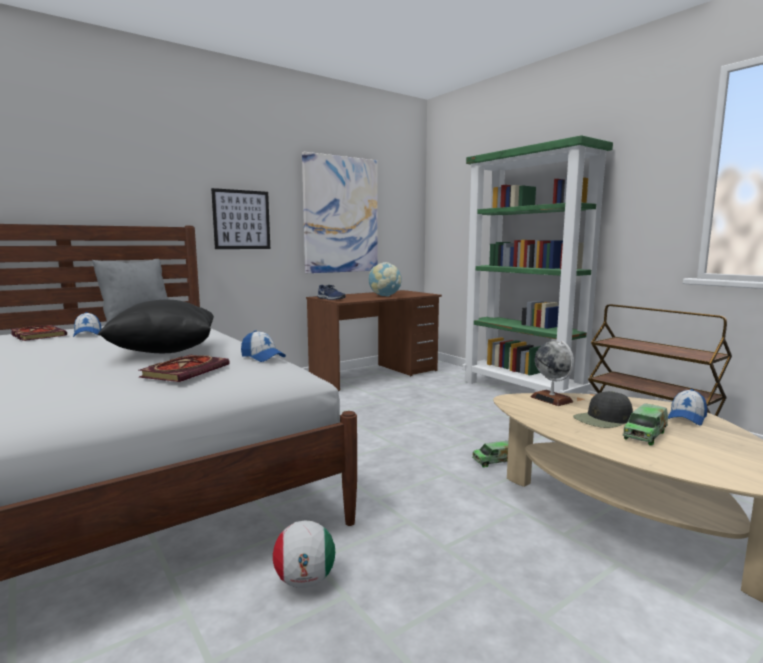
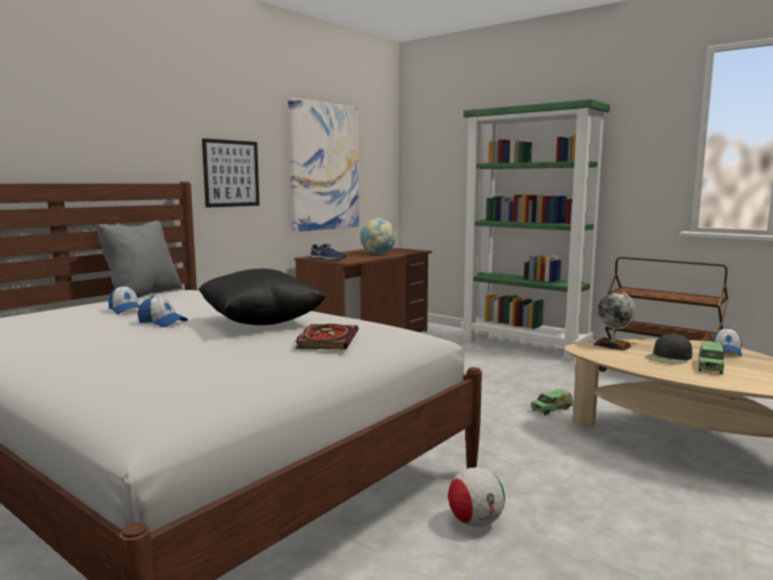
camera: 15 degrees left, 0 degrees up
book [11,325,67,341] -> none
cap [241,331,286,362] -> cap moved to [138,296,188,327]

